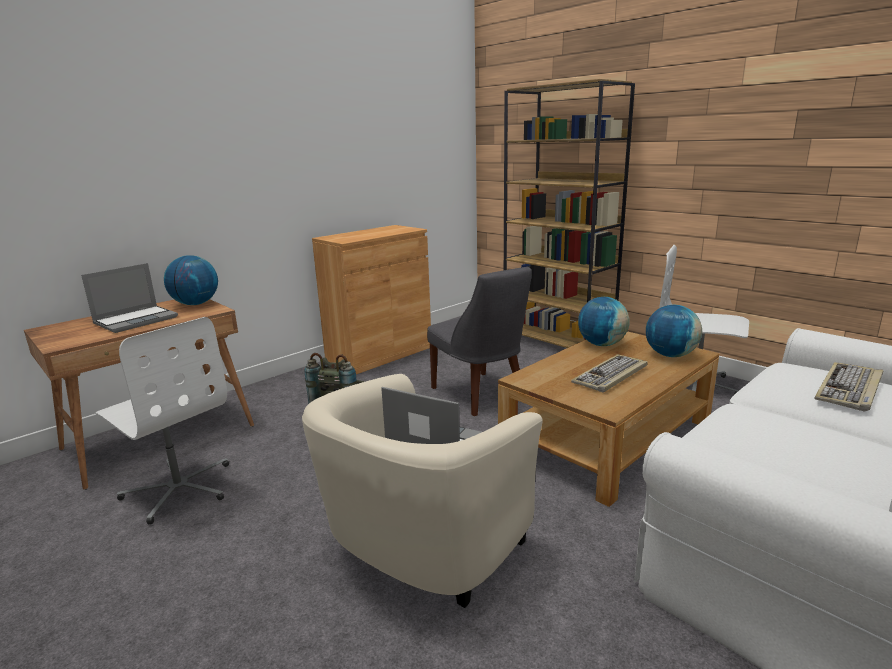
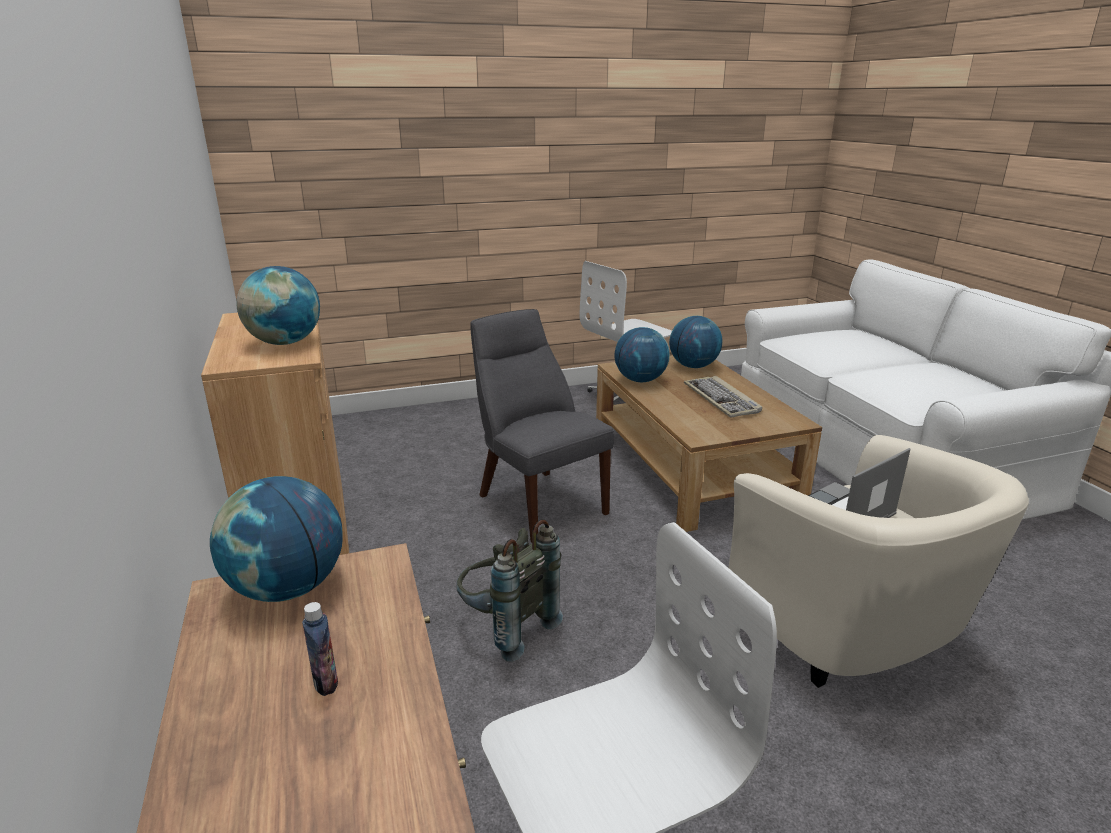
camera: 65 degrees left, 5 degrees up
laptop [81,263,178,333] -> bottle [302,602,338,696]
grey chair [427,267,532,416] -> grey chair turned 120 degrees counterclockwise [470,309,614,542]
brown bookcase [504,79,635,348] -> none
keyboard [814,362,883,412] -> none
none -> globe [236,266,320,345]

